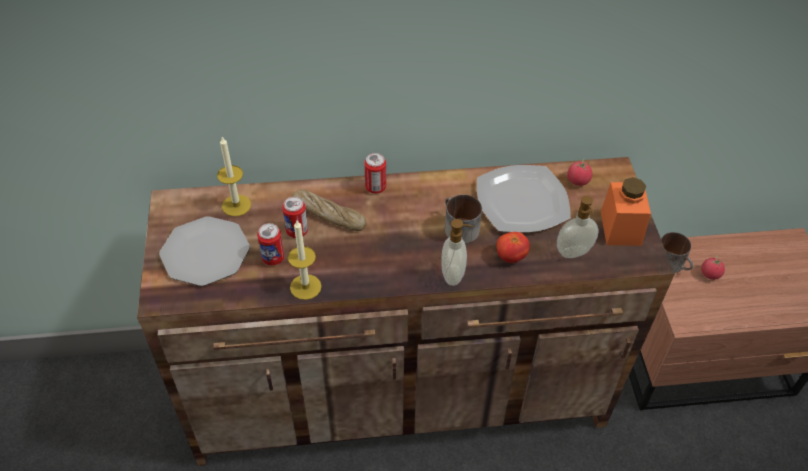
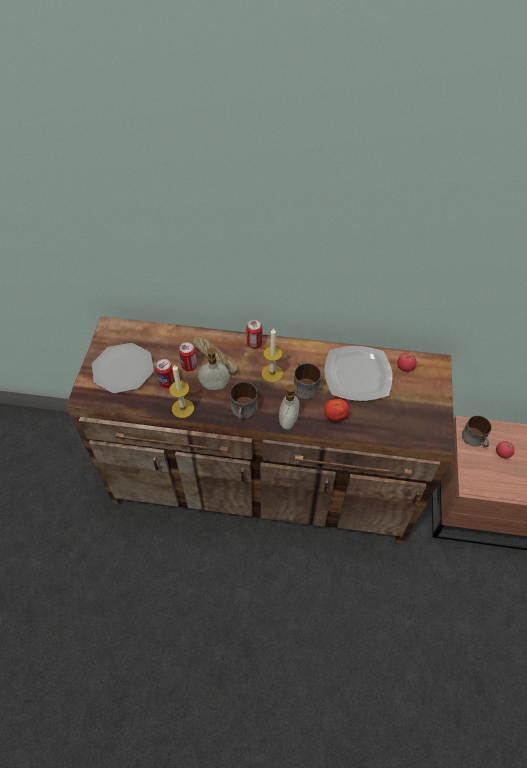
camera: 15 degrees right, 5 degrees up
candle [217,137,251,216] -> candle moved to [262,328,283,382]
soap dispenser [557,196,599,258] -> soap dispenser moved to [198,348,230,390]
orange jar [601,177,651,246] -> none
none -> mug [230,382,257,420]

